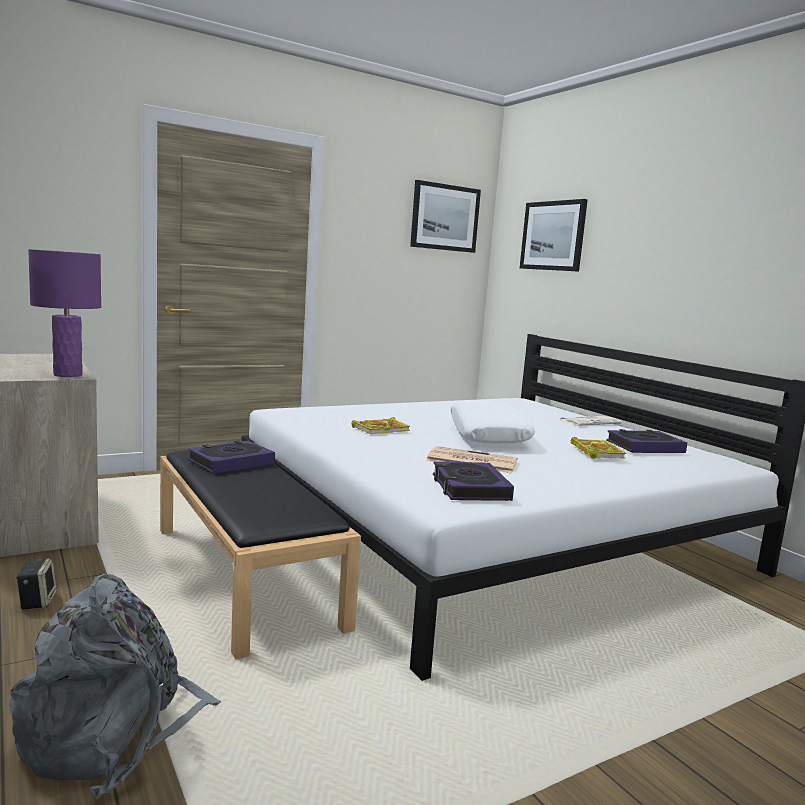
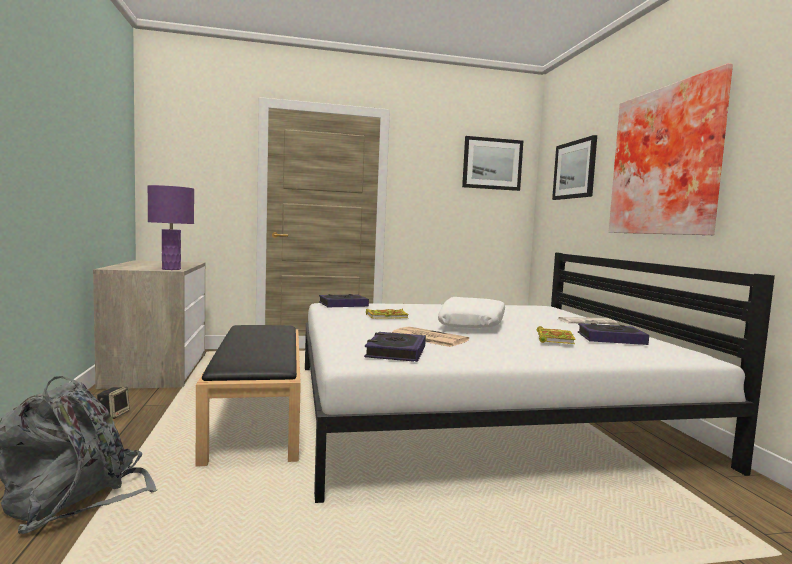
camera: 20 degrees right, 5 degrees down
book [188,440,275,474] -> book moved to [319,294,369,307]
none -> picture [609,63,733,235]

